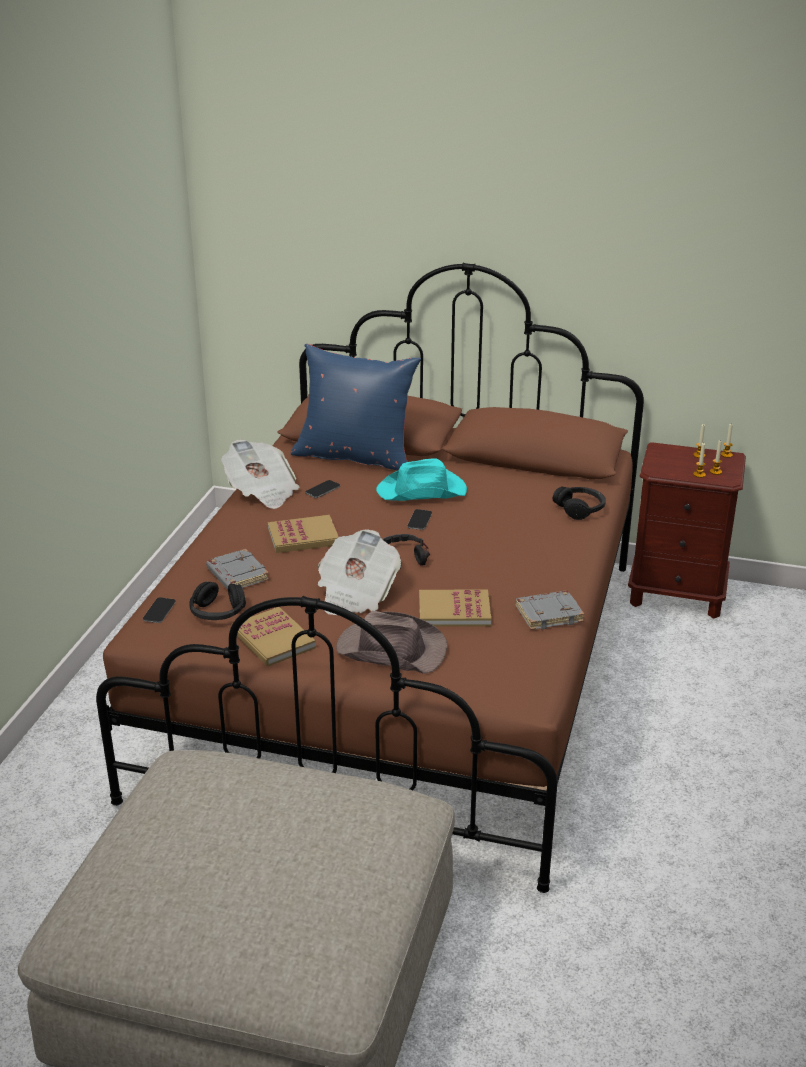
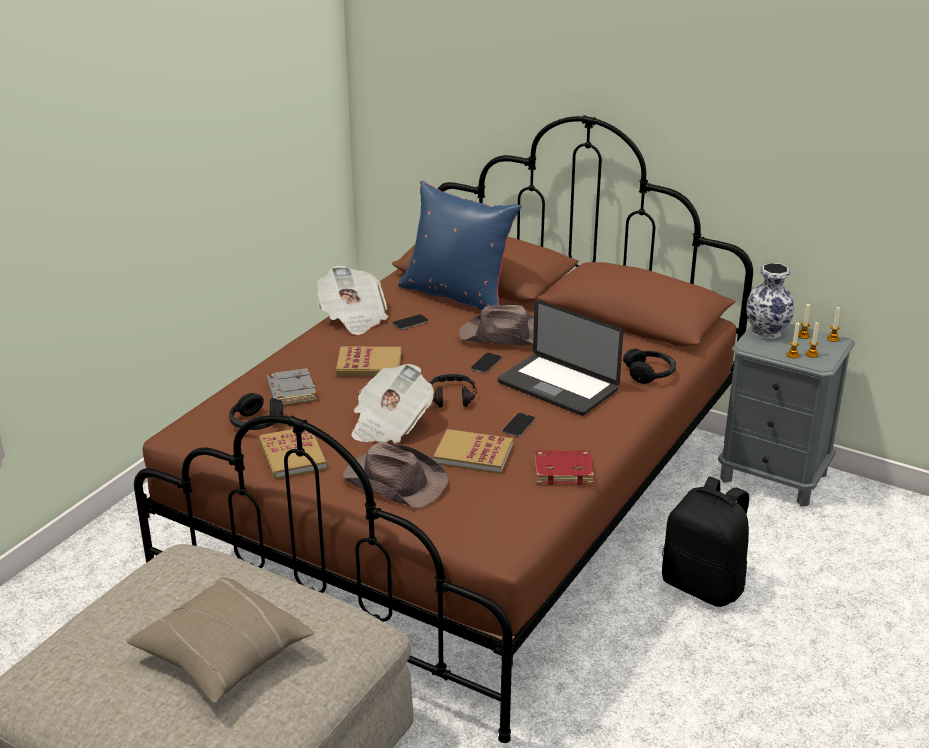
camera: 15 degrees right, 0 degrees up
phone [143,597,176,623] -> phone moved to [502,413,535,437]
turquoise hat [376,458,467,501] -> brown hat [459,305,534,346]
grey book [515,590,584,630] -> red book [535,450,594,485]
brown nightstand [628,442,746,619] -> grey nightstand [718,324,855,507]
none -> beige pillow [127,577,314,703]
none -> laptop [498,300,623,416]
none -> black backpack [662,477,749,607]
none -> vase [746,263,794,339]

